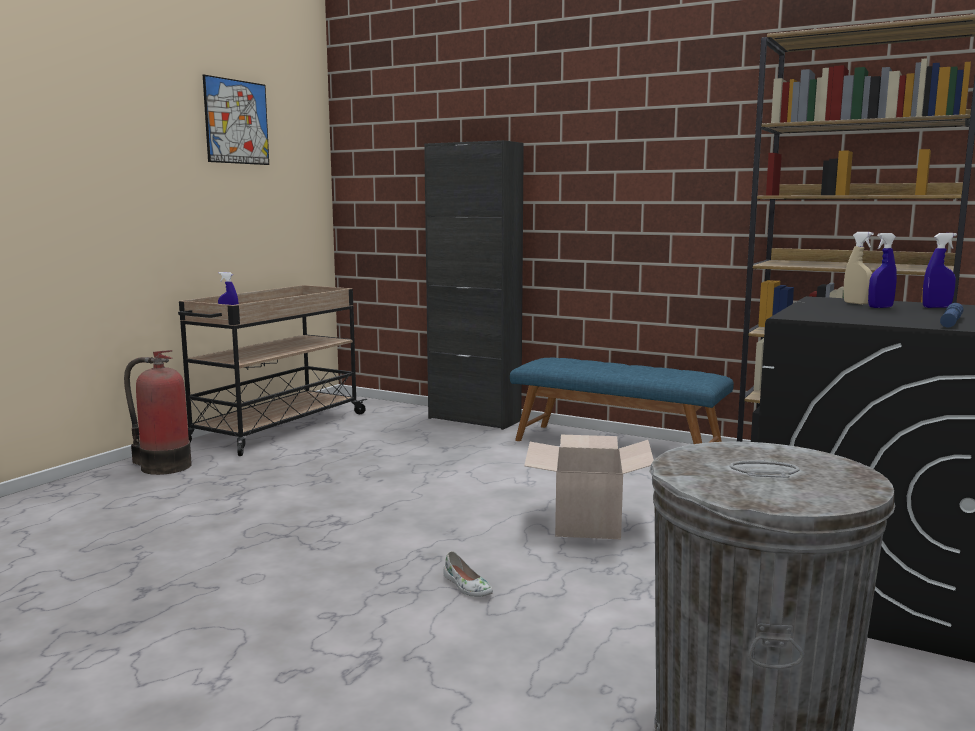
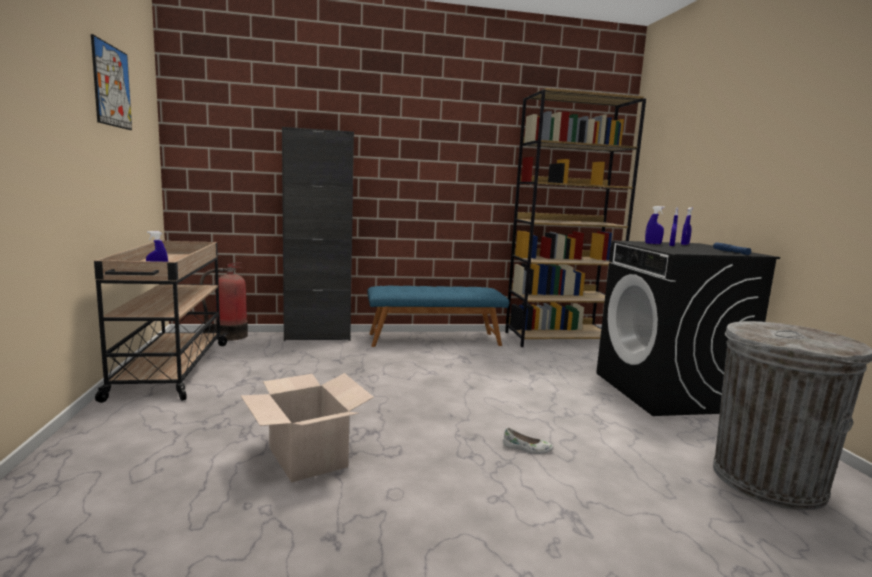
camera: 40 degrees left, 0 degrees up
fire extinguisher [124,350,192,475] -> fire extinguisher moved to [200,262,248,341]
cardboard box [524,435,654,539] -> cardboard box moved to [241,373,374,483]
beige spray bottle [843,232,874,304] -> blue spray bottle [645,206,665,244]

